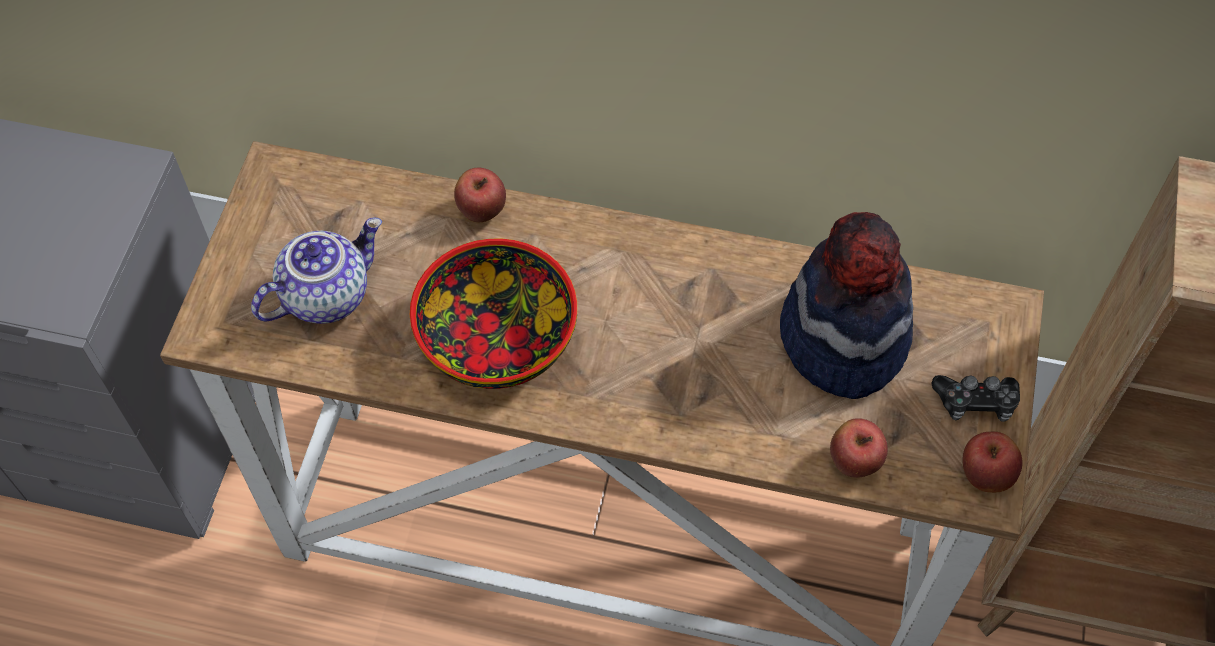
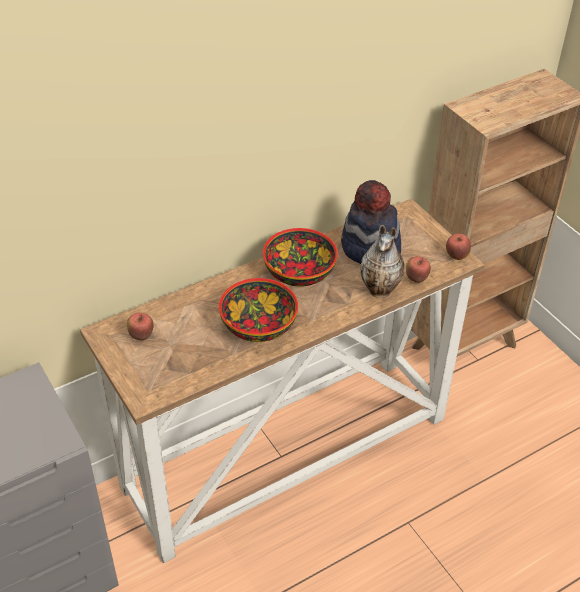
camera: 45 degrees left, 15 degrees down
teapot [251,218,382,324] -> none
apple [454,168,506,222] -> apple moved to [127,313,153,340]
game controller [931,375,1020,422] -> none
none -> bowl [263,228,338,287]
none -> vase [360,225,404,298]

